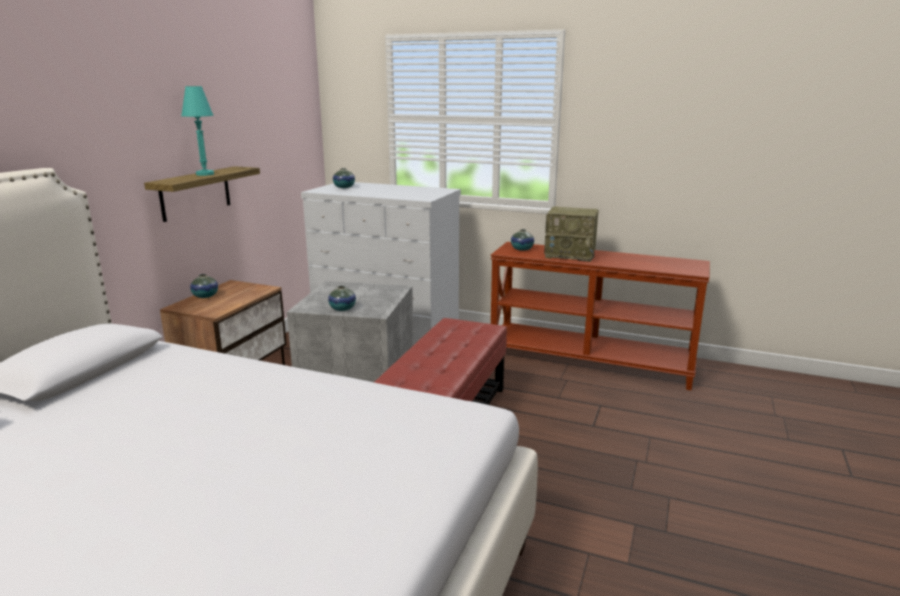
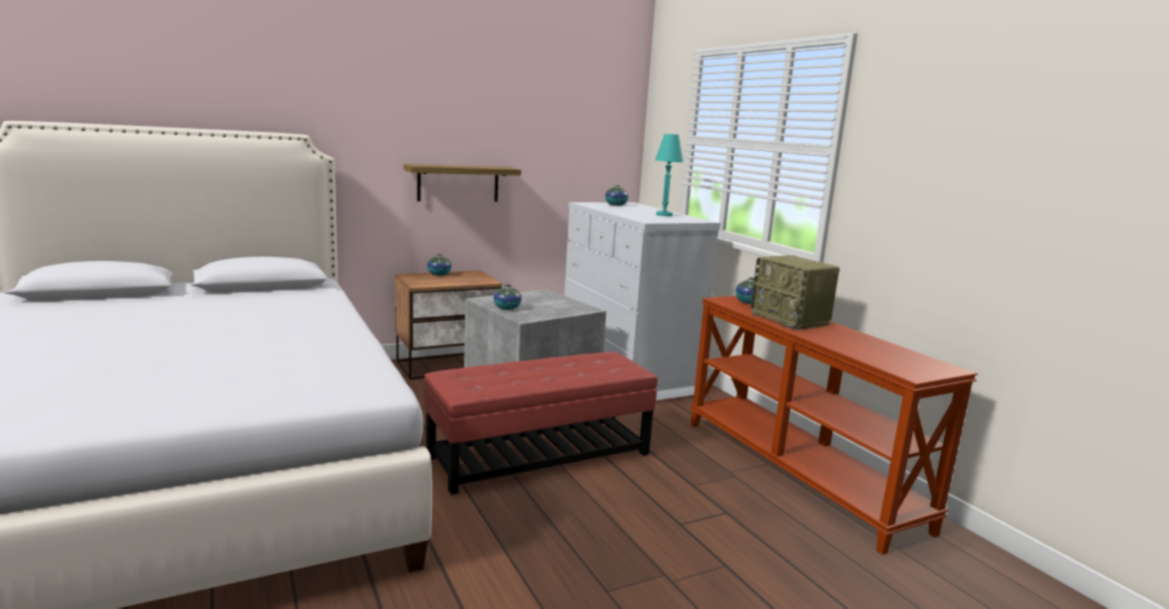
camera: 40 degrees right, 5 degrees down
turquoise table lamp [181,86,214,176] -> turquoise table lamp moved to [655,134,683,216]

